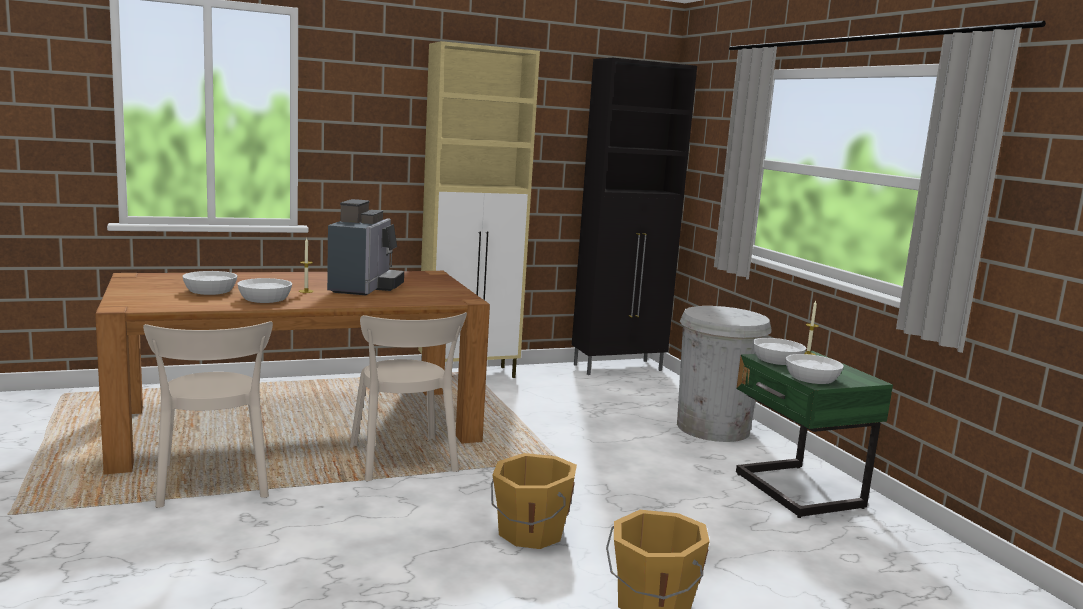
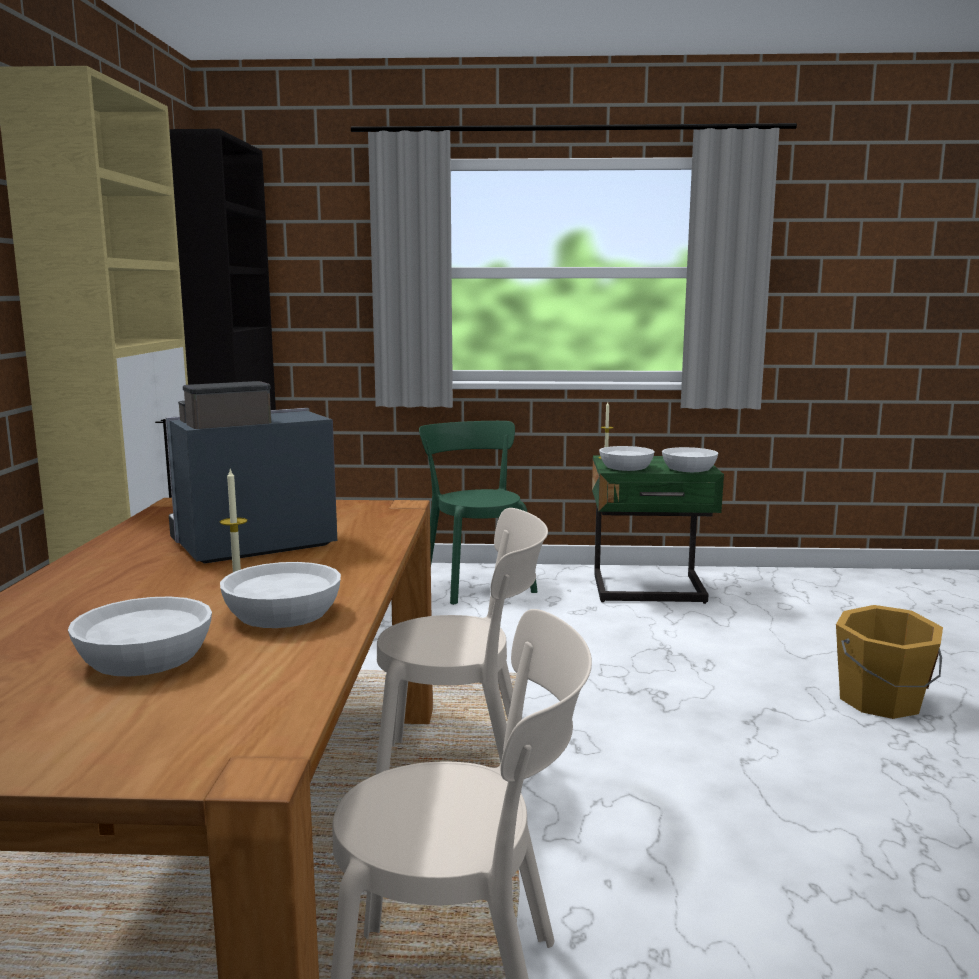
camera: 65 degrees left, 0 degrees up
coffee machine [327,199,404,296] -> coffee machine turned 60 degrees counterclockwise [166,381,337,564]
orange bucket [491,453,577,549] -> none
white trash can [677,306,772,442] -> green chair [419,421,538,605]

